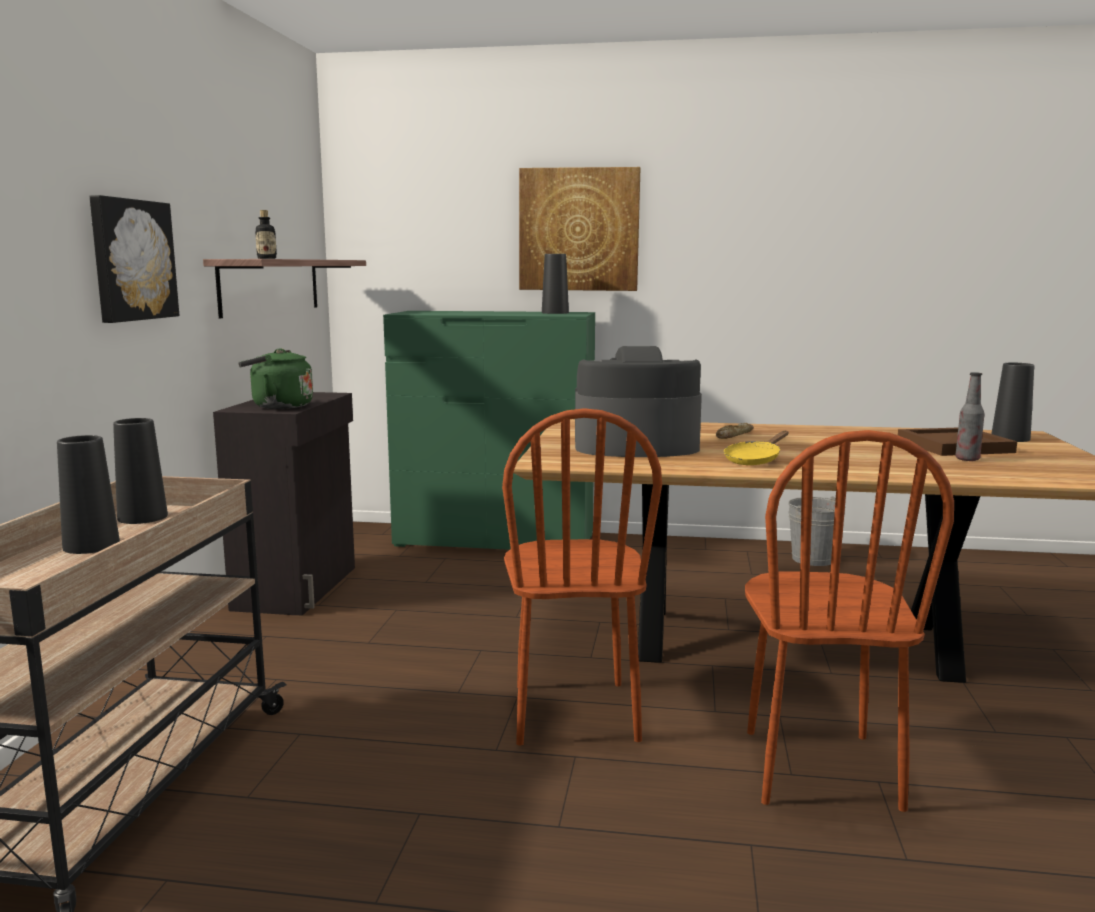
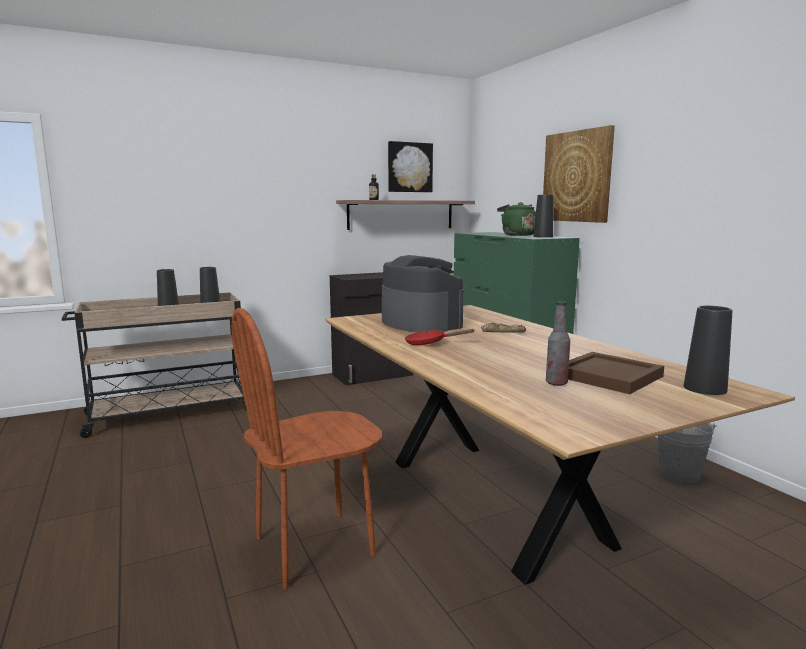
camera: 55 degrees right, 0 degrees up
picture [90,195,179,323] -> picture moved to [388,141,433,192]
green kettle [238,348,313,409] -> green kettle moved to [497,202,536,236]
brown chair [502,408,662,745] -> none
yellow frying pan [724,431,788,465] -> red frying pan [405,329,475,345]

